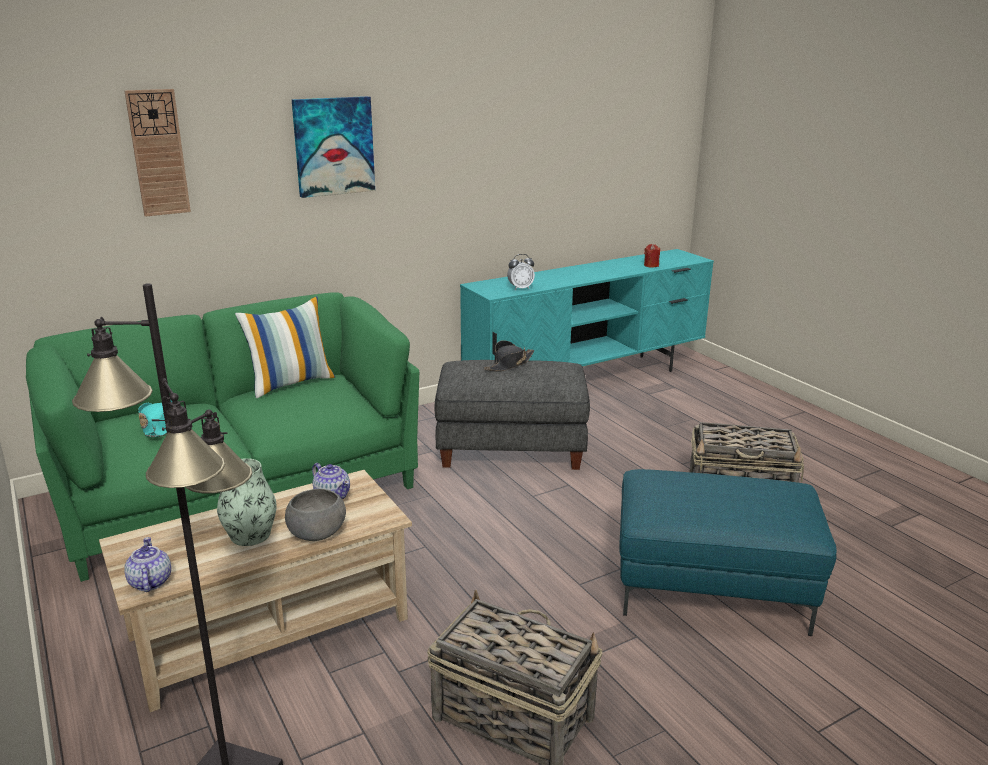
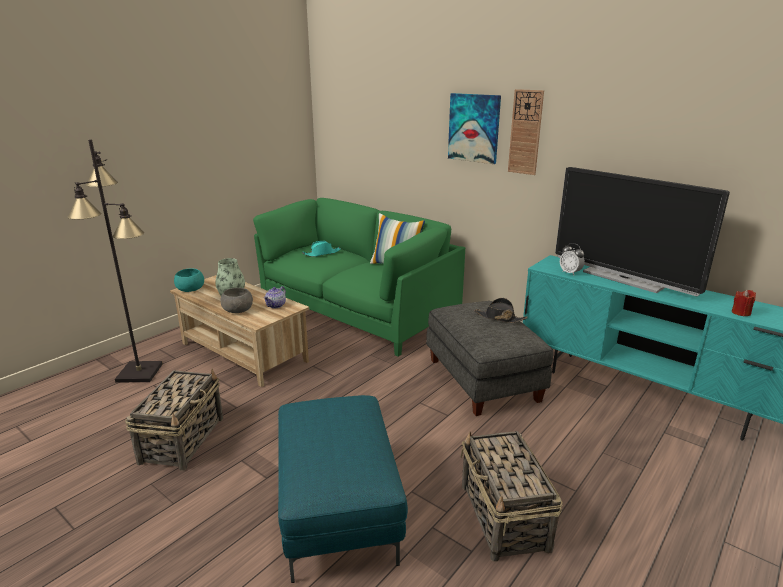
camera: 70 degrees right, 0 degrees up
teapot [124,537,171,592] -> turquoise bowl [174,269,204,292]
wall clock [125,89,191,217] -> wall clock moved to [508,89,544,175]
none -> television [555,167,730,296]

